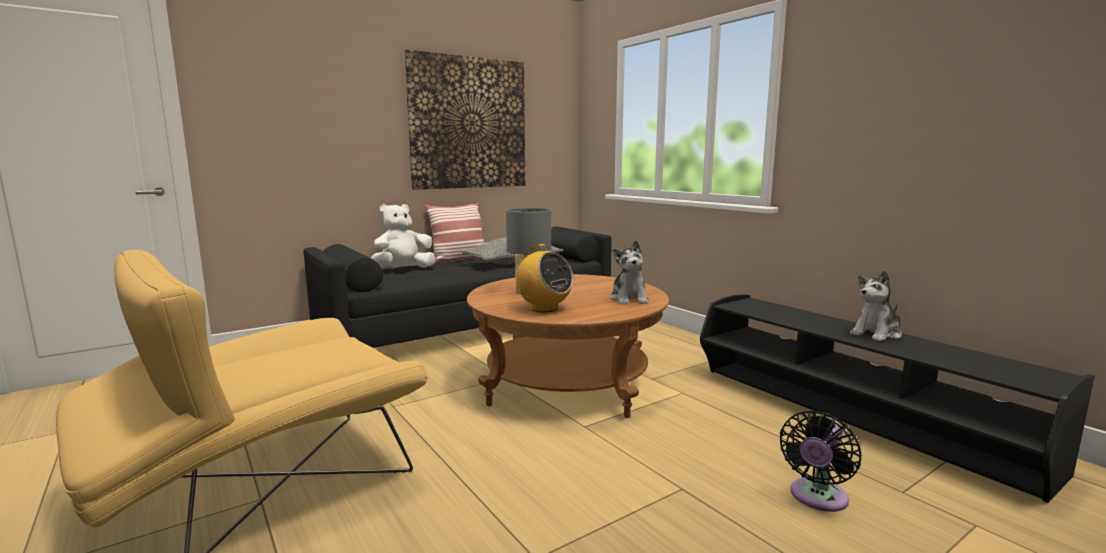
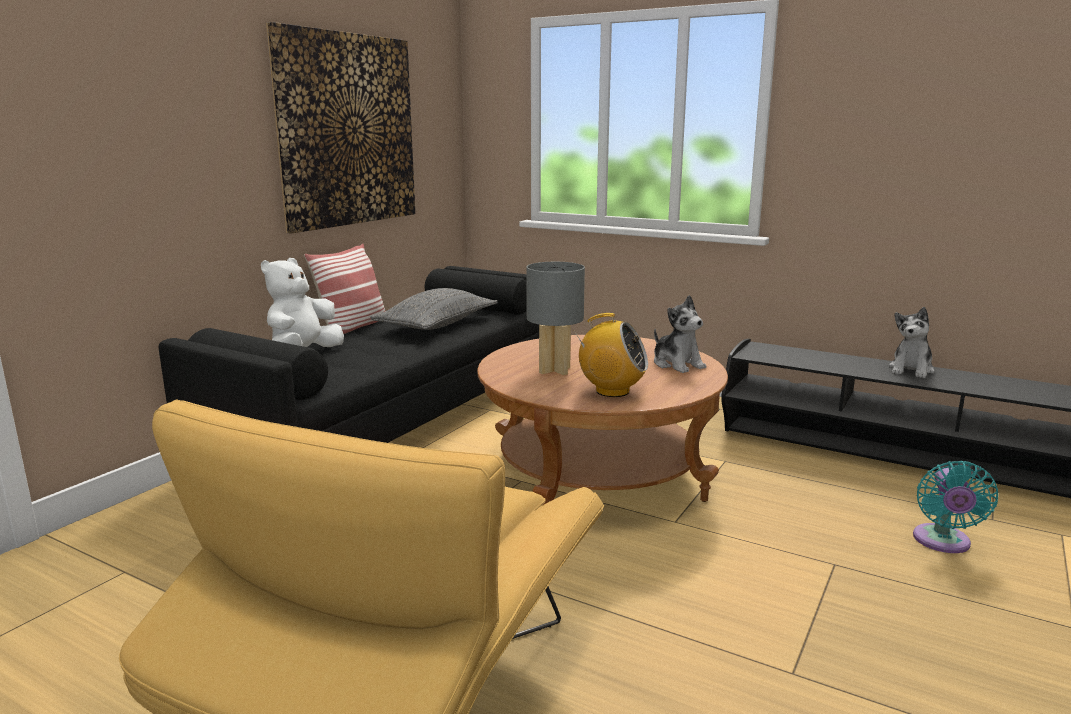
camera: 25 degrees left, 5 degrees up
black fan [780,411,861,512] -> turquoise fan [913,461,998,553]

